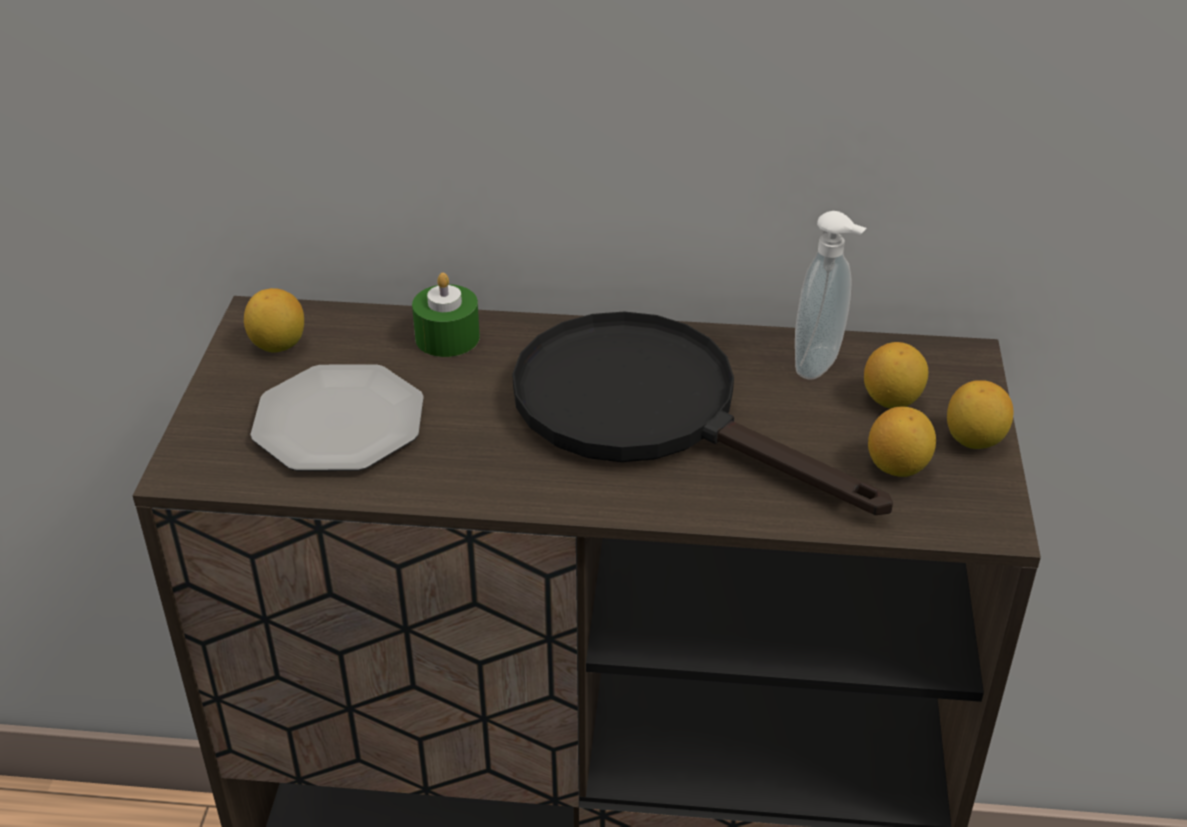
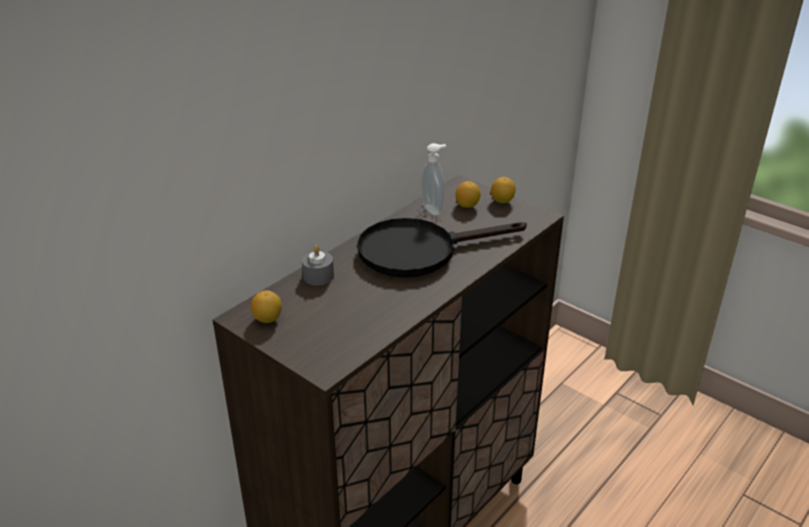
camera: 55 degrees left, 5 degrees down
plate [250,364,424,471] -> none
green candle [412,273,480,357] -> grey candle [302,245,334,285]
lemon [868,406,936,477] -> none

